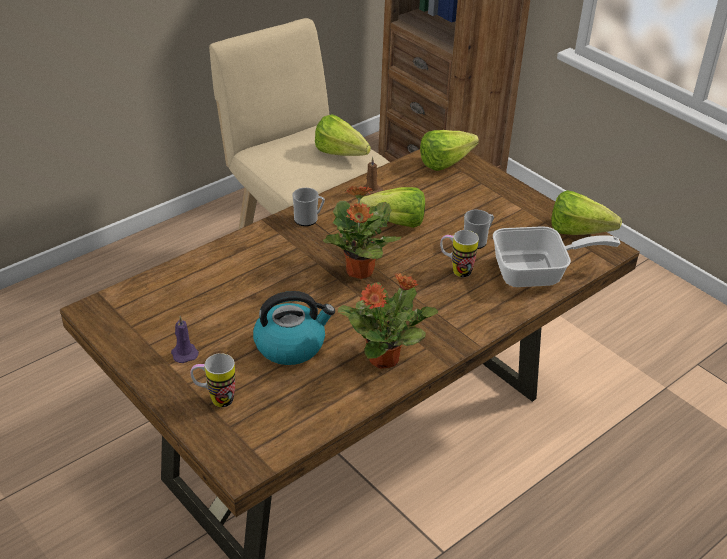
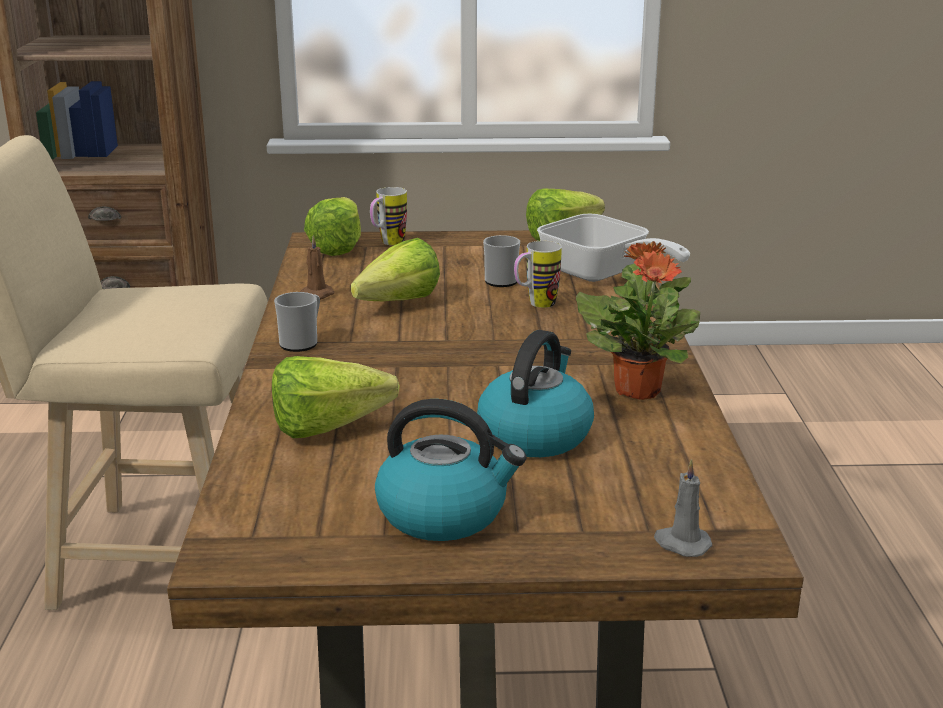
camera: 50 degrees left, 15 degrees down
purple candle [171,316,199,363] -> kettle [375,399,526,541]
mug [191,353,235,407] -> mug moved to [370,187,407,245]
lettuce [315,114,371,156] -> lettuce moved to [272,356,400,438]
potted plant [323,186,401,279] -> none
frying pan [493,226,621,287] -> frying pan turned 105 degrees clockwise [537,214,690,282]
none -> grey candle [654,459,713,557]

